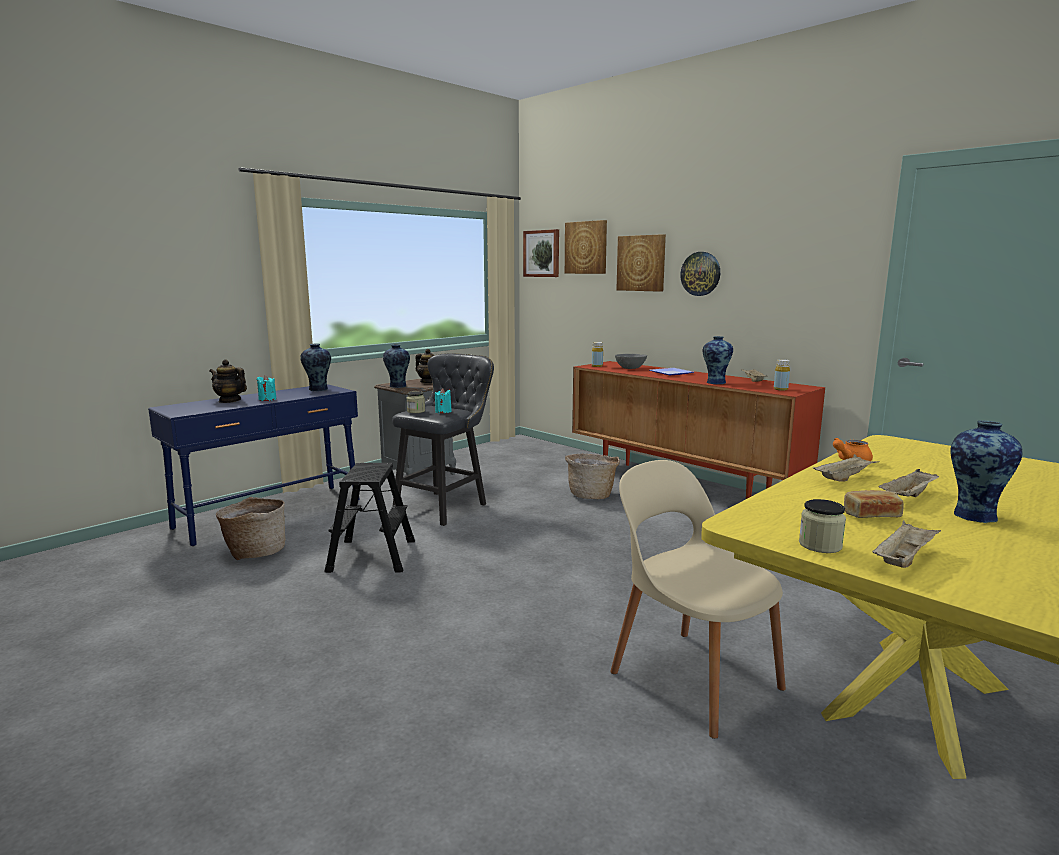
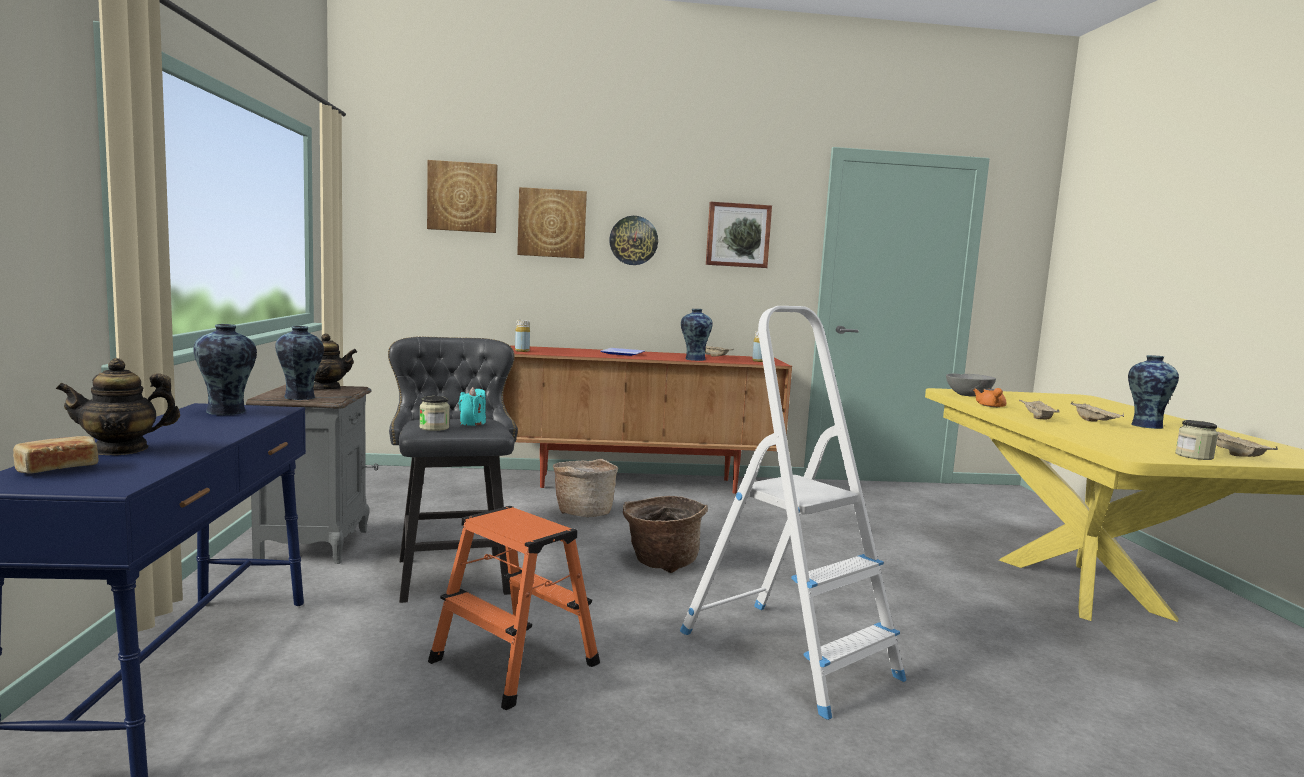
camera: 50 degrees left, 5 degrees down
basket [216,497,285,560] -> basket moved to [623,496,708,573]
turquoise candle [257,375,276,401] -> none
black step ladder [324,463,415,573] -> orange step ladder [428,506,600,710]
picture [523,229,559,277] -> picture moved to [706,202,772,268]
beige chair [610,460,786,739] -> none
grey bowl [615,354,647,369] -> grey bowl moved to [946,374,996,397]
bread [844,490,904,518] -> bread moved to [13,436,98,474]
none -> white step ladder [680,306,906,720]

